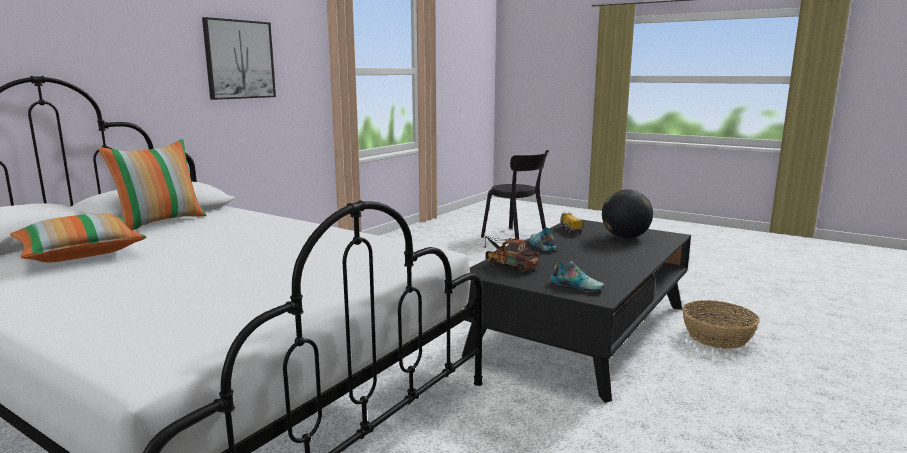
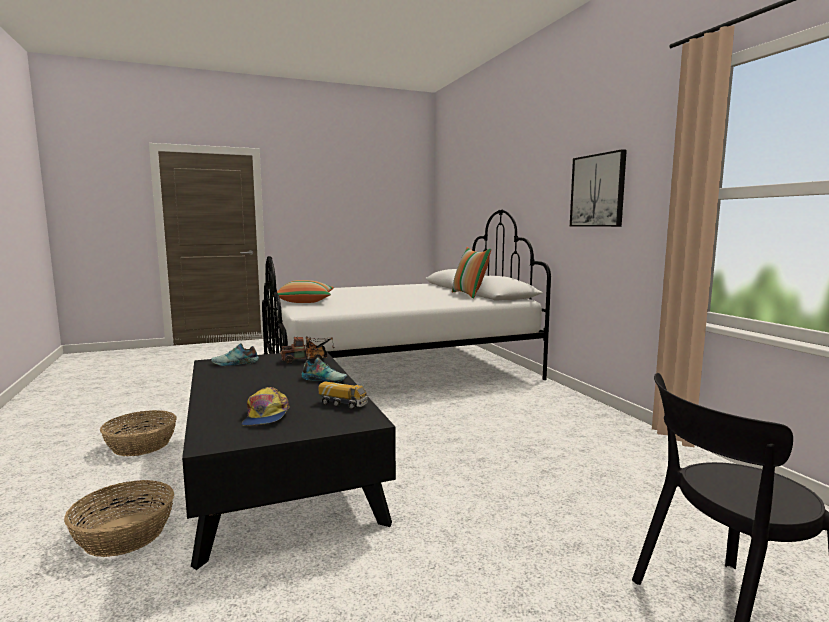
camera: 125 degrees right, 5 degrees down
pillow [10,213,147,262] -> pillow moved to [277,280,334,303]
globe [602,189,653,239] -> cap [241,387,290,426]
none -> basket [100,410,177,456]

